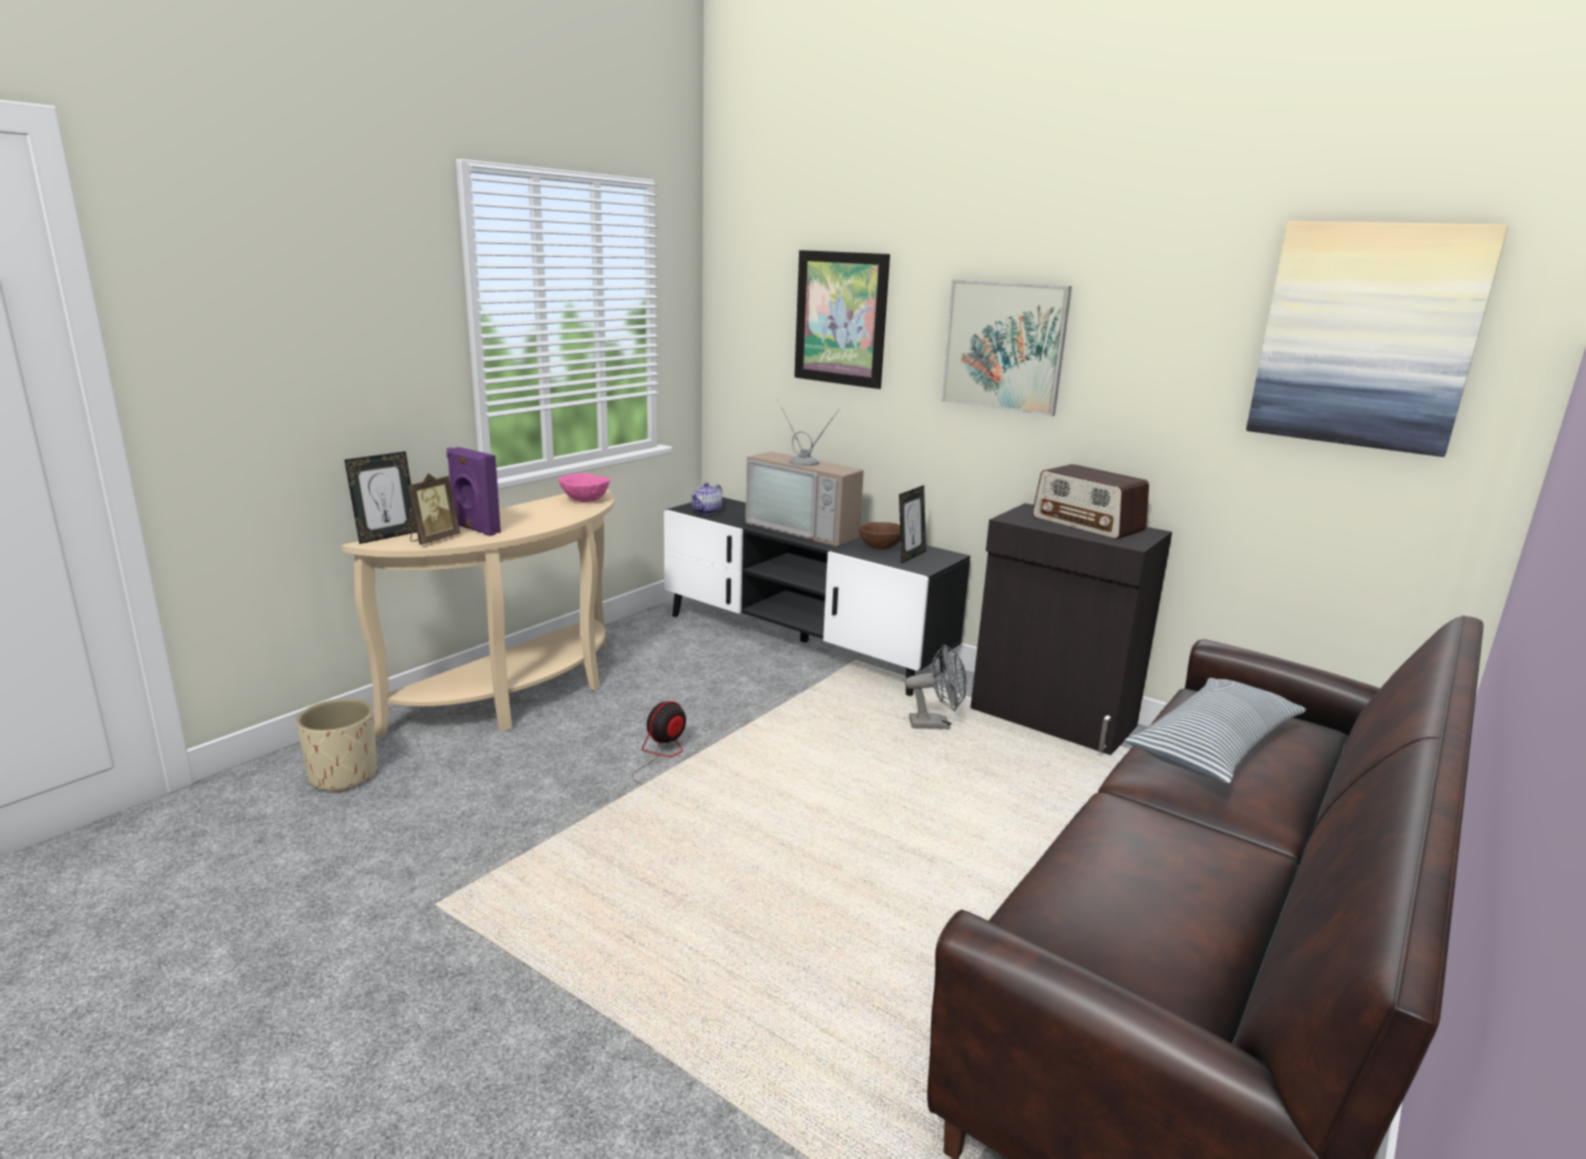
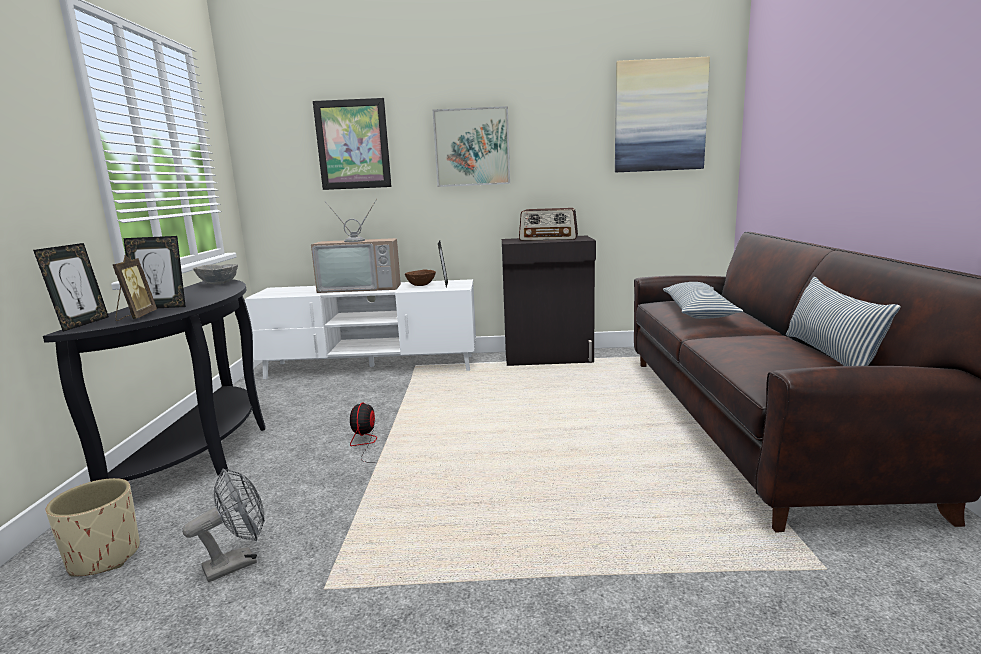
camera: 35 degrees left, 5 degrees down
beige console table [342,489,614,738] -> black console table [43,279,266,482]
purple speaker [446,447,501,536] -> picture frame [123,236,186,308]
pink bowl [558,473,610,502] -> grey bowl [193,264,238,285]
black tv stand [664,497,970,696] -> white tv stand [245,279,476,379]
teapot [691,483,722,515] -> none
grey fan [905,644,967,729] -> grey fan moved to [182,468,265,582]
none -> pillow [786,277,900,366]

